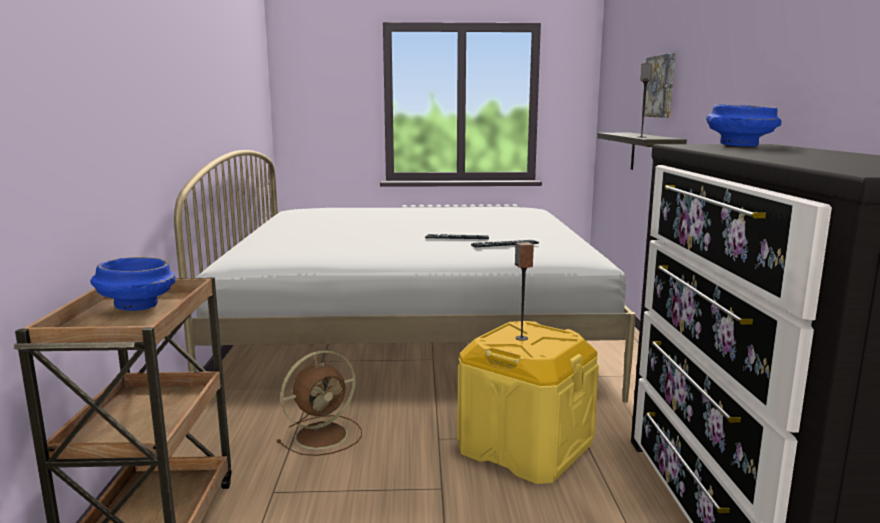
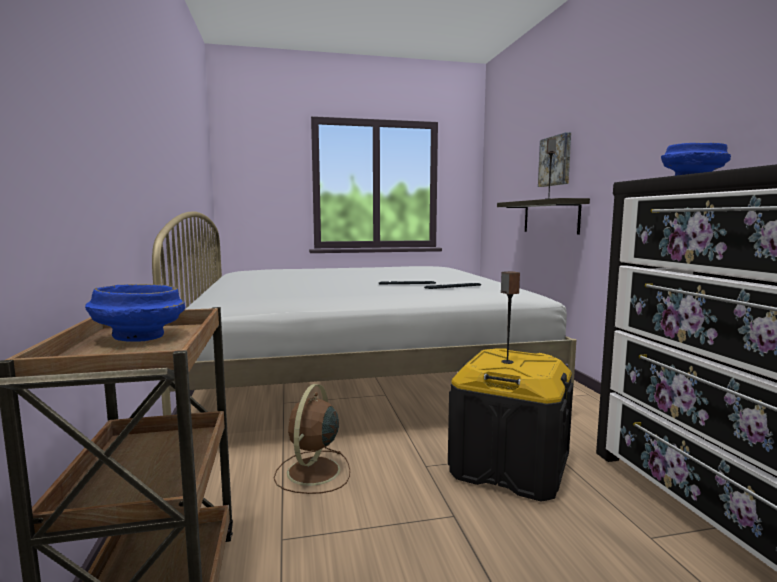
camera: 10 degrees left, 5 degrees down
brown fan [276,350,362,456] -> brown fan turned 150 degrees clockwise [274,384,350,494]
yellow storage box [457,321,599,484] -> black storage box [448,348,573,502]

